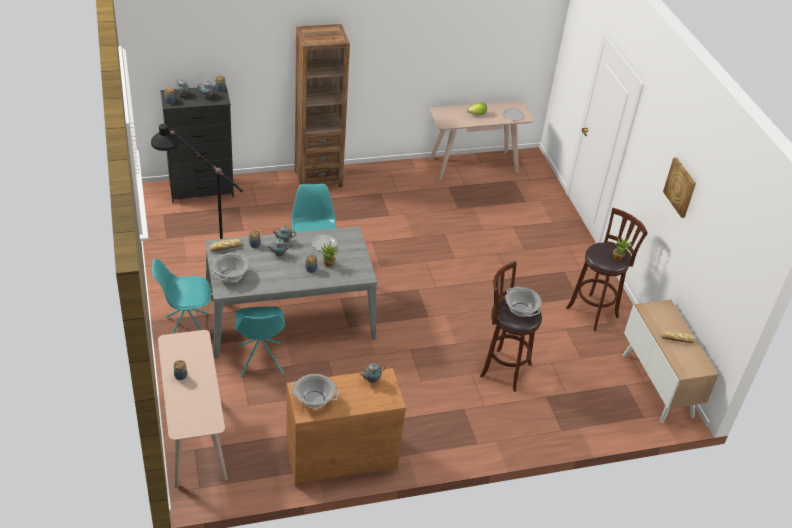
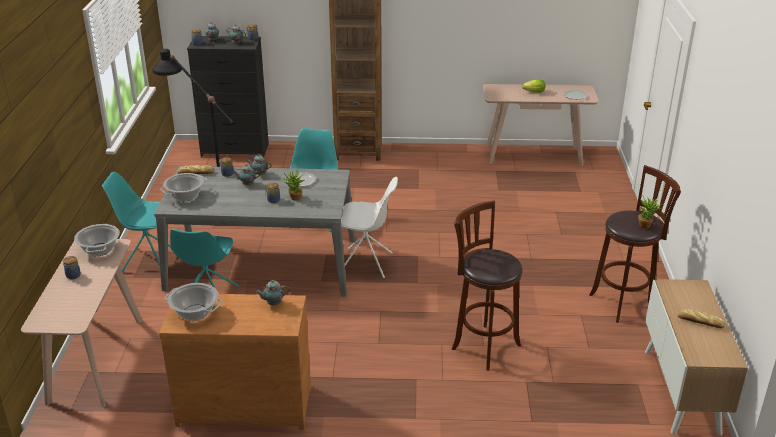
camera: 20 degrees right, 10 degrees down
cooking pot [505,286,542,317] -> cooking pot moved to [74,224,120,256]
picture [663,158,696,218] -> none
none -> white chair [341,177,398,278]

